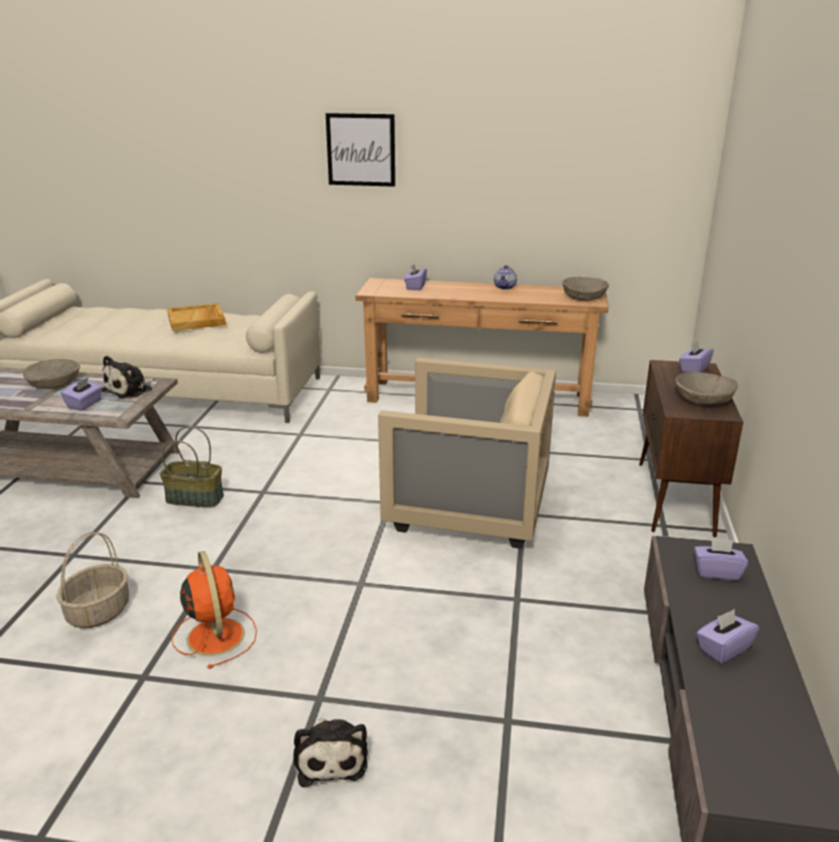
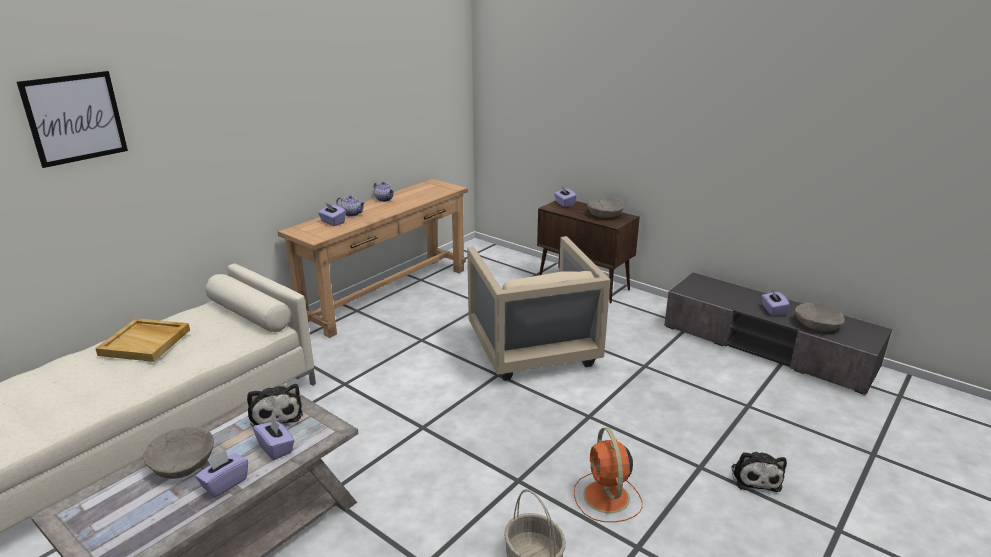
camera: 60 degrees left, 0 degrees up
basket [160,426,224,508] -> none
orange fan [171,551,257,669] -> orange fan turned 105 degrees counterclockwise [574,428,643,522]
plush toy [294,718,368,787] -> plush toy turned 75 degrees clockwise [731,452,787,492]
picture [326,113,395,187] -> picture moved to [17,71,128,168]
beige armchair [378,358,556,549] -> beige armchair turned 120 degrees clockwise [467,236,610,381]
beige bowl [562,277,609,301] -> beige bowl moved to [795,303,845,332]
purple tissue box [694,538,748,581] -> purple tissue box moved to [195,450,248,497]
none -> teapot [336,195,366,217]

